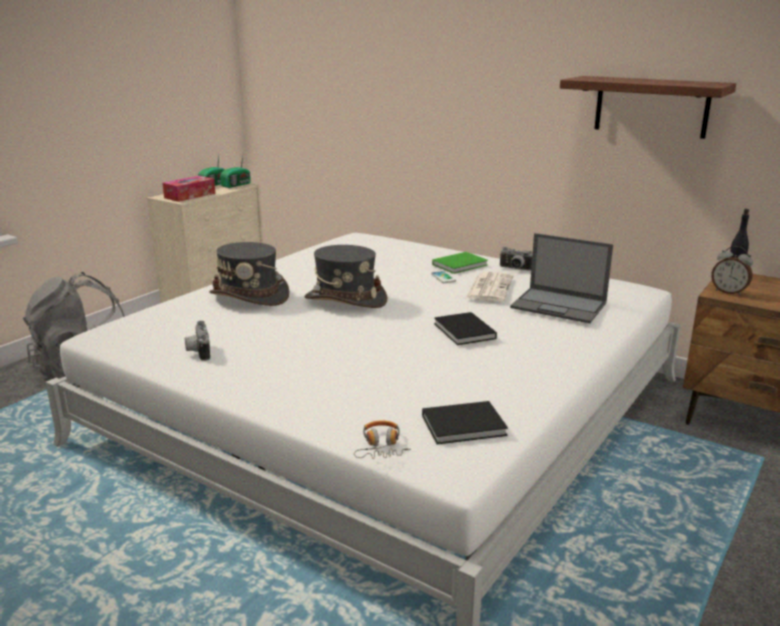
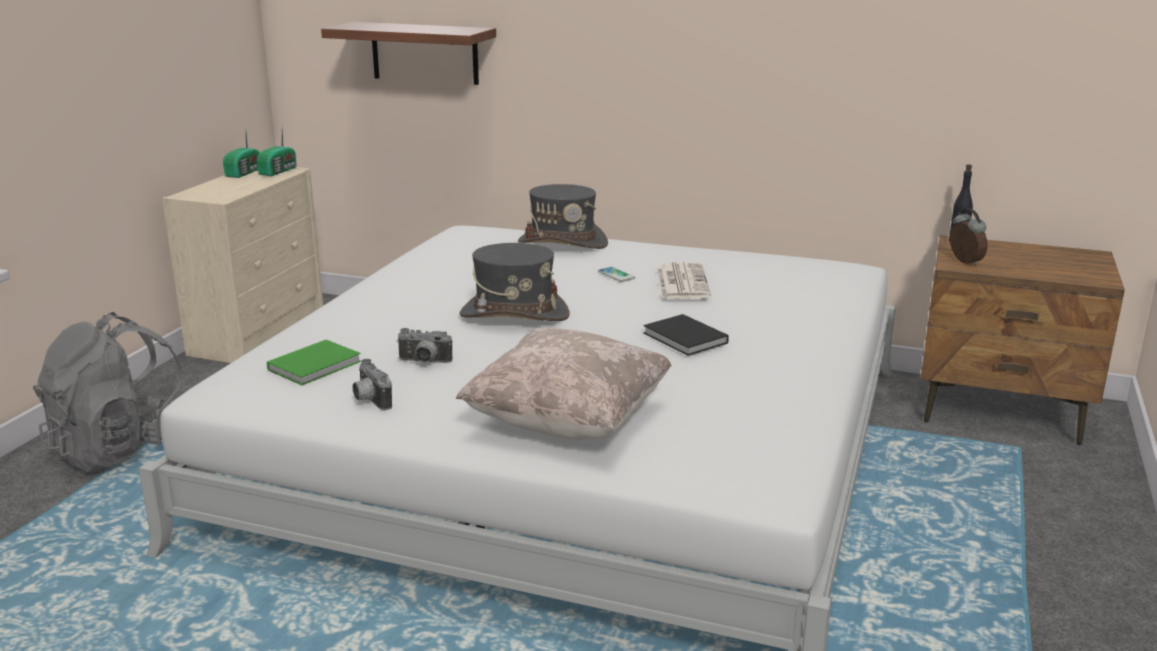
camera: 15 degrees left, 0 degrees up
tissue box [162,176,215,202] -> none
grey hat [209,242,290,306] -> grey hat moved to [518,184,608,249]
headphones [354,420,411,459] -> none
black book [422,401,508,444] -> none
green book [432,252,488,274] -> green book moved to [267,340,361,385]
camera [500,247,532,271] -> camera moved to [397,328,452,363]
laptop [510,233,613,323] -> none
shelf [560,76,736,139] -> shelf moved to [321,22,496,85]
alarm clock [711,246,753,296] -> alarm clock turned 135 degrees counterclockwise [950,209,988,266]
none -> beige pillow [456,328,671,440]

